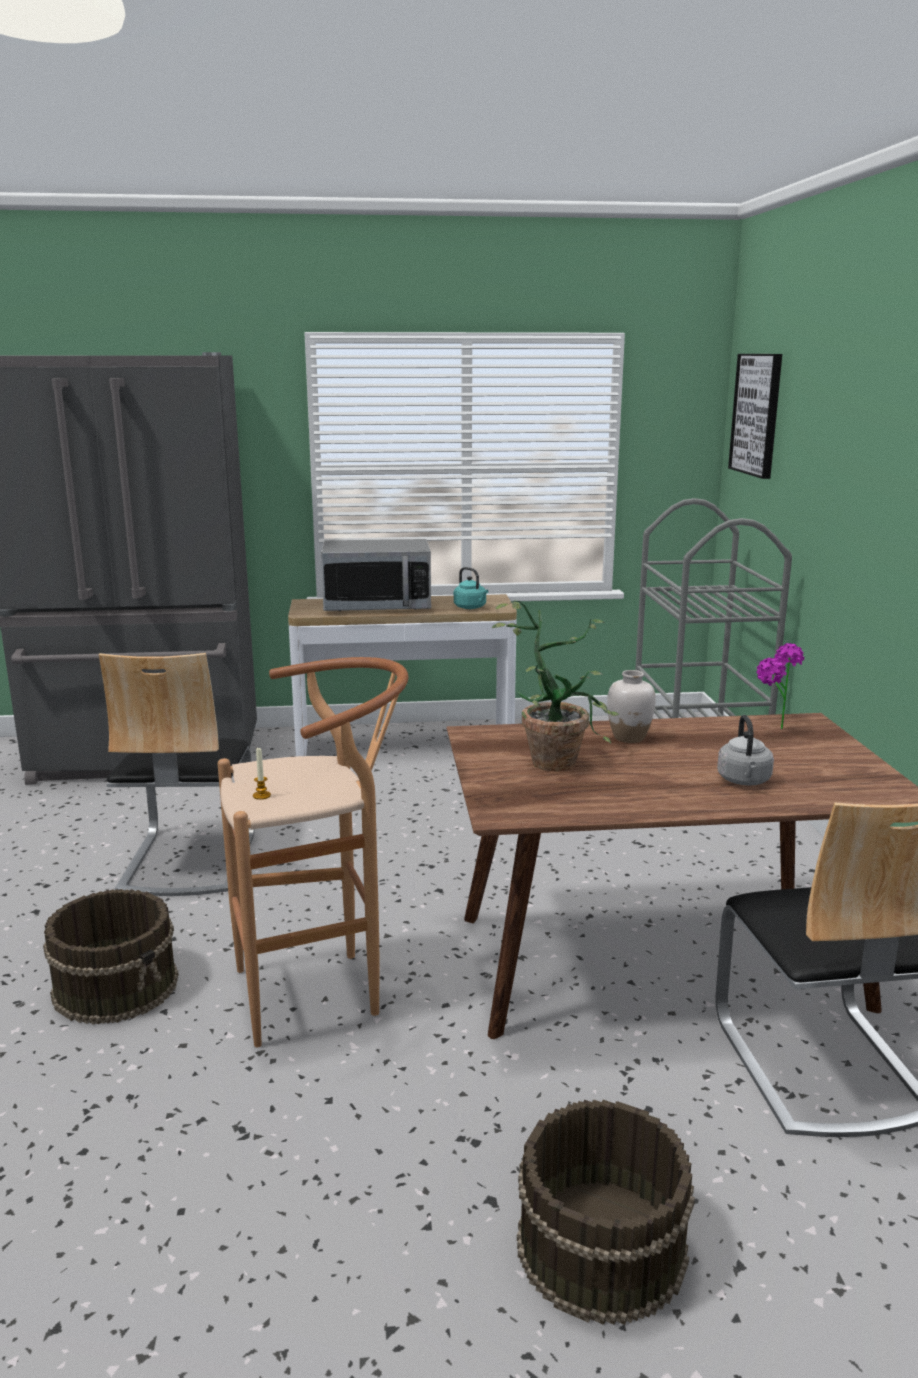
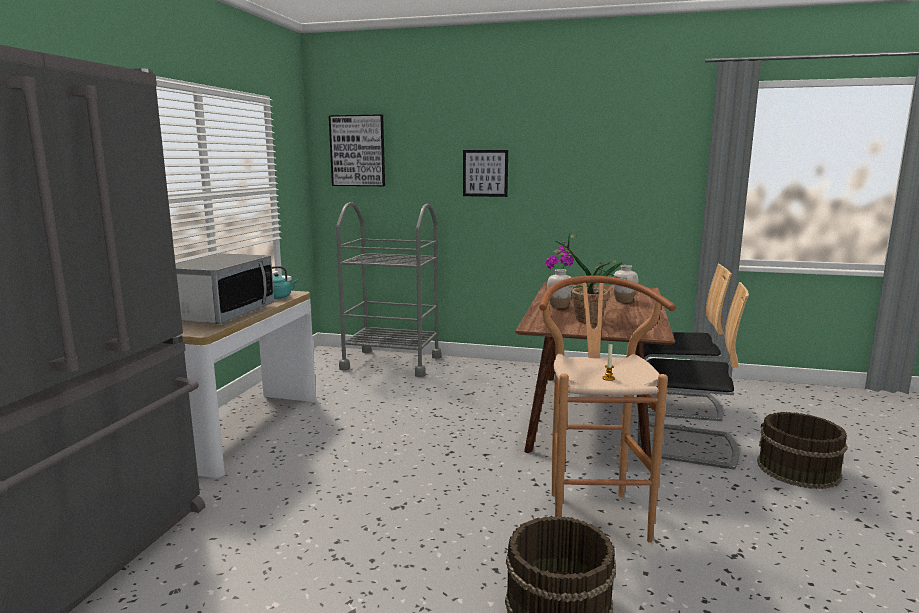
camera: 70 degrees left, 5 degrees down
chair [99,653,254,896] -> chair moved to [637,282,749,469]
grey kettle [717,715,774,785] -> white vase [613,265,638,303]
none -> picture [463,150,508,197]

